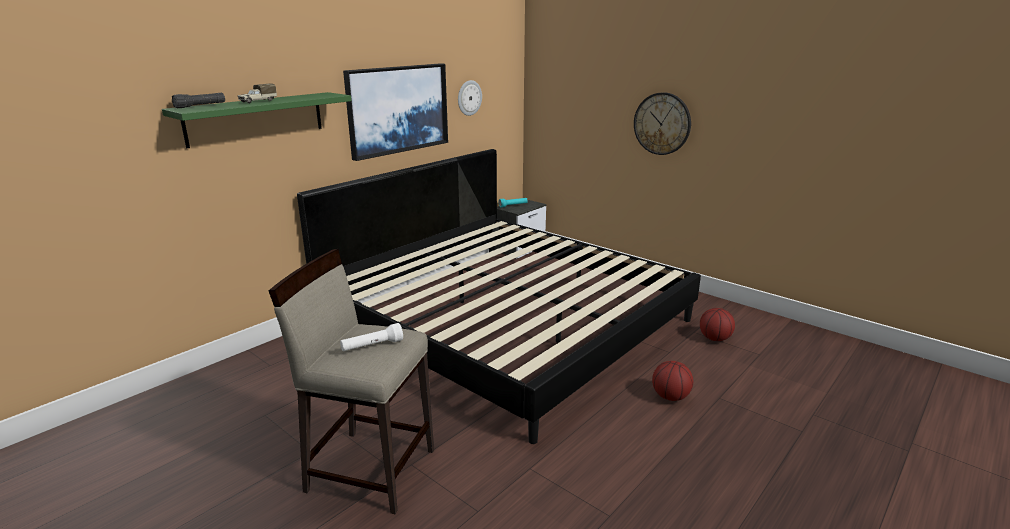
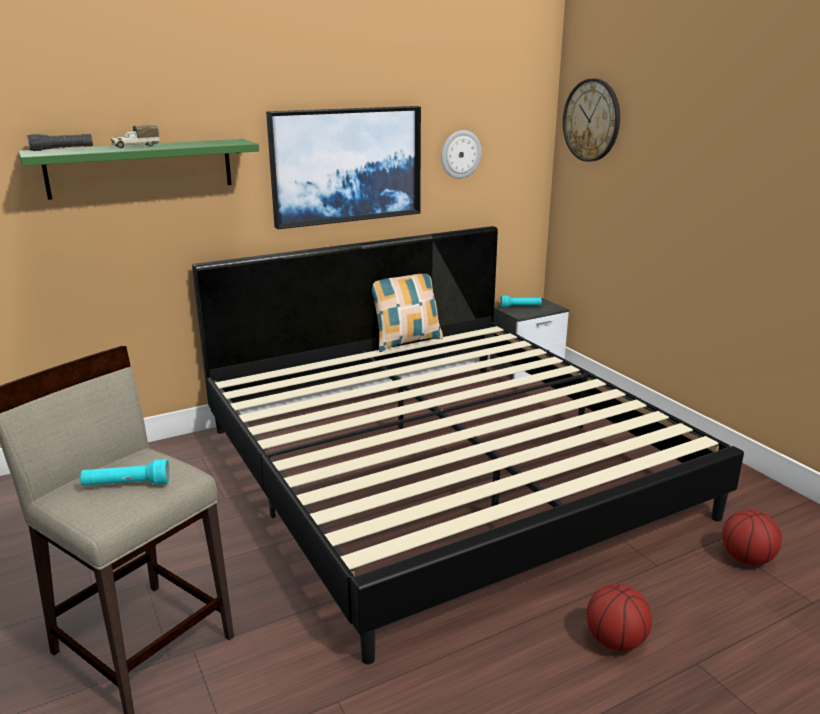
camera: 20 degrees right, 0 degrees up
white flashlight [340,323,403,351] -> turquoise flashlight [80,459,170,486]
wall clock [634,92,691,155] -> wall clock moved to [563,79,620,162]
none -> pillow [372,274,443,352]

